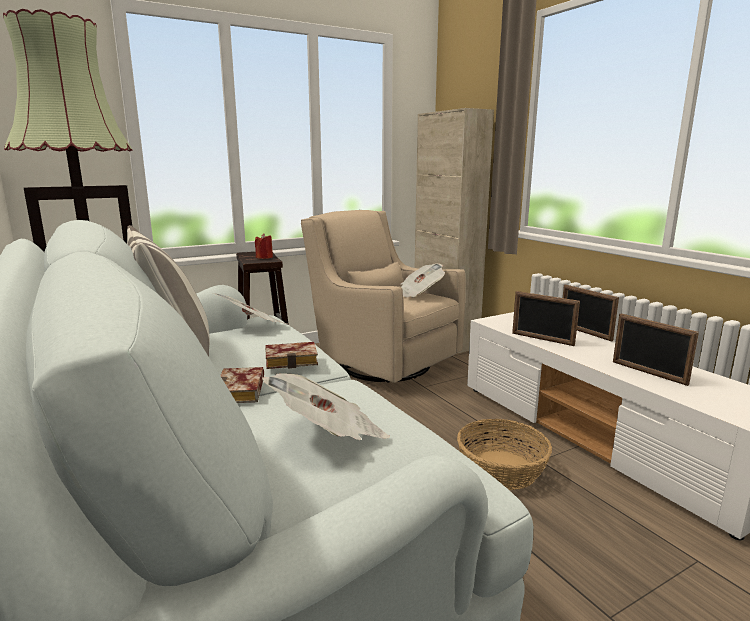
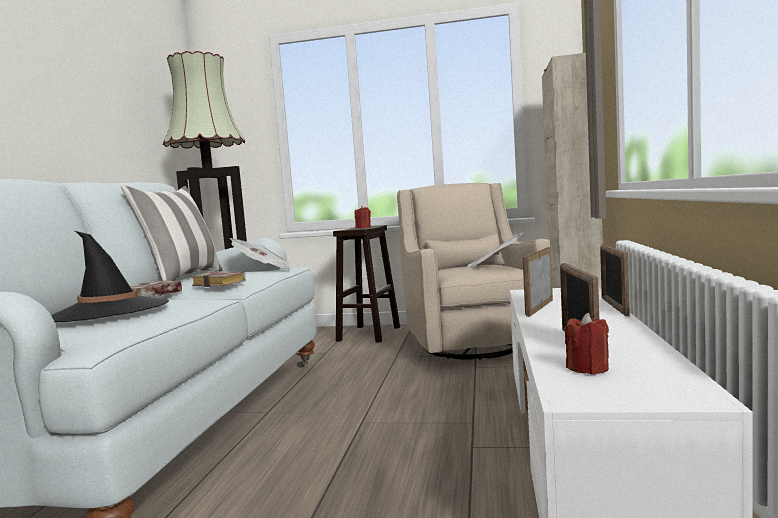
camera: 40 degrees right, 10 degrees down
newspaper [262,373,390,440] -> black hat [51,231,169,322]
basket [457,419,552,490] -> none
picture frame [512,291,580,346] -> picture frame turned 45 degrees clockwise [523,247,553,317]
none -> red candle [565,313,609,374]

